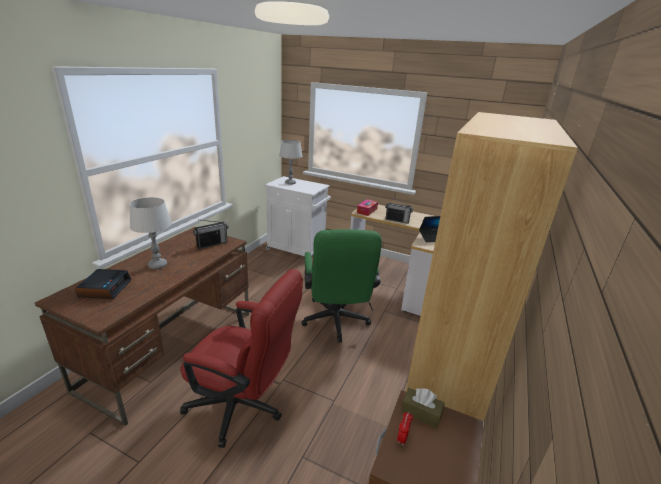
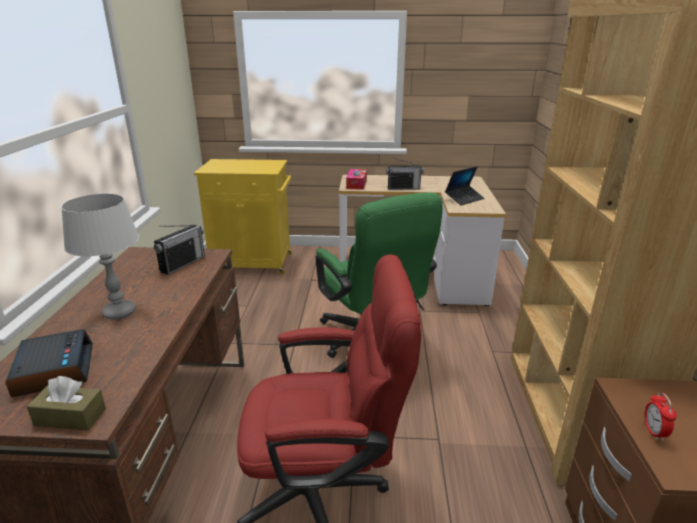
camera: 20 degrees left, 0 degrees up
white cabinet [264,176,331,256] -> yellow cabinet [194,159,292,274]
grey table lamp [279,140,302,185] -> none
brown tissue box [401,388,445,428] -> brown tissue box moved to [26,376,106,431]

